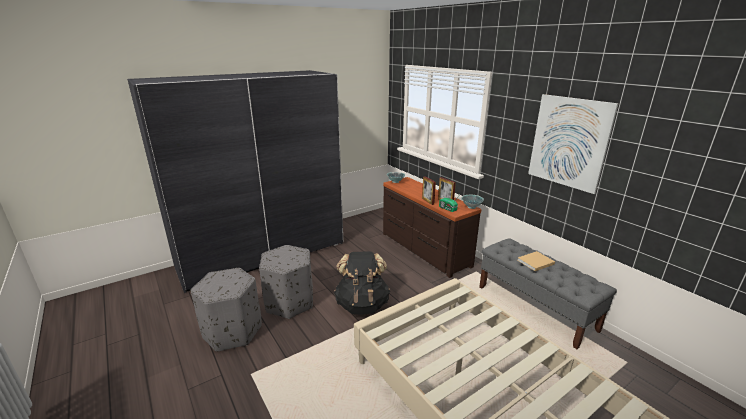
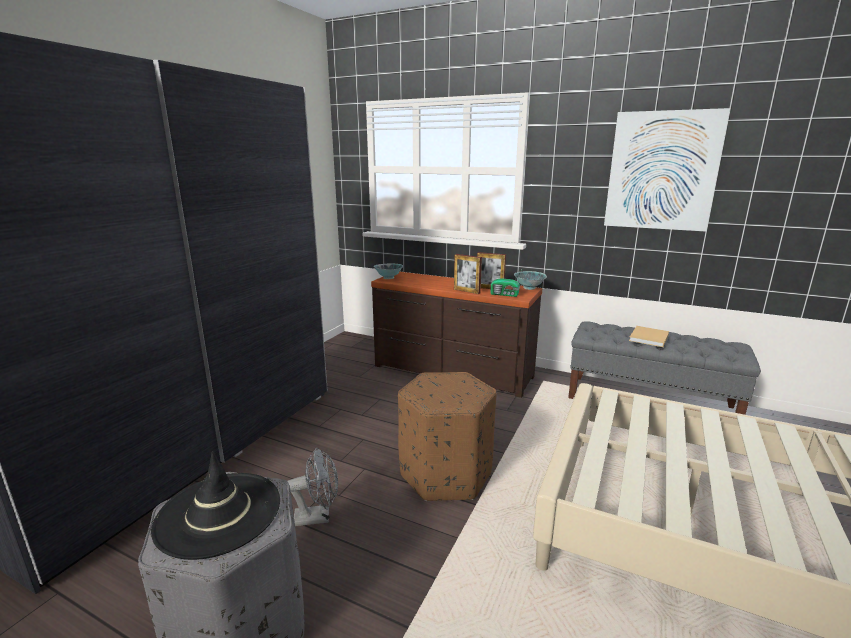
camera: 30 degrees left, 5 degrees down
grey ottoman [259,245,313,319] -> grey fan [288,448,338,526]
black backpack [334,251,390,315] -> brown ottoman [398,372,497,501]
none -> black hat [151,451,280,560]

